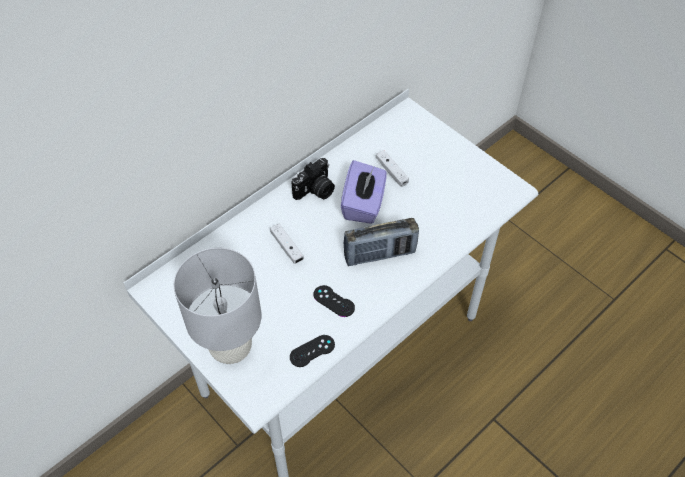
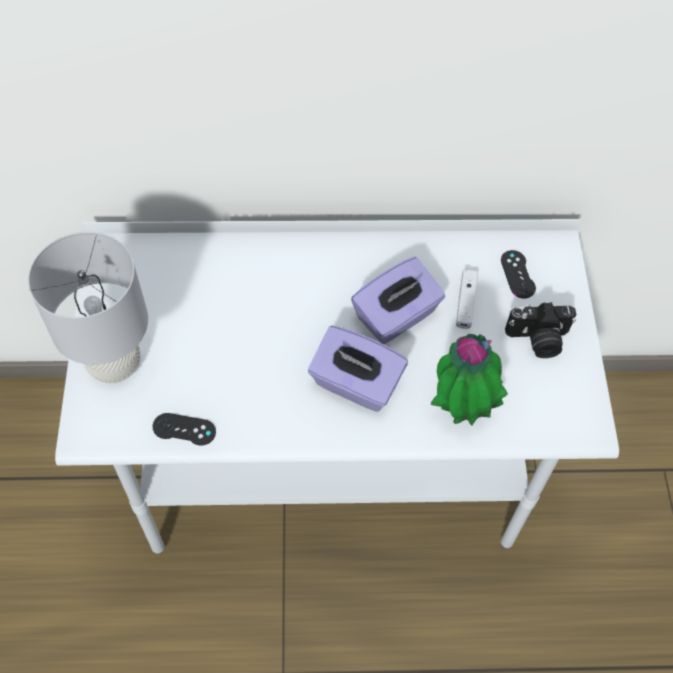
camera: 40 degrees right, 5 degrees up
white game controller [270,224,304,264] -> none
camera [291,158,335,200] -> camera moved to [505,302,576,358]
black game controller [313,285,355,317] -> black game controller moved to [501,250,536,299]
radio [344,218,419,266] -> purple tissue box [308,326,408,412]
none -> potted plant [431,334,508,426]

